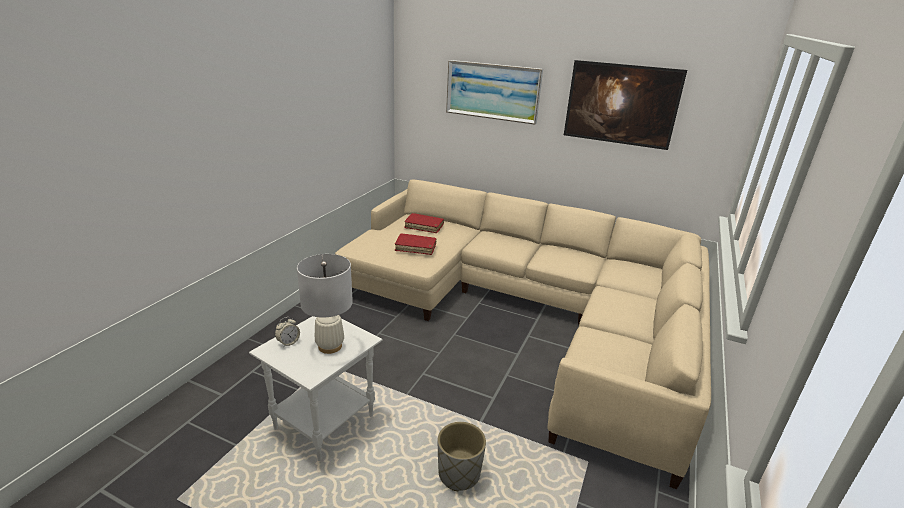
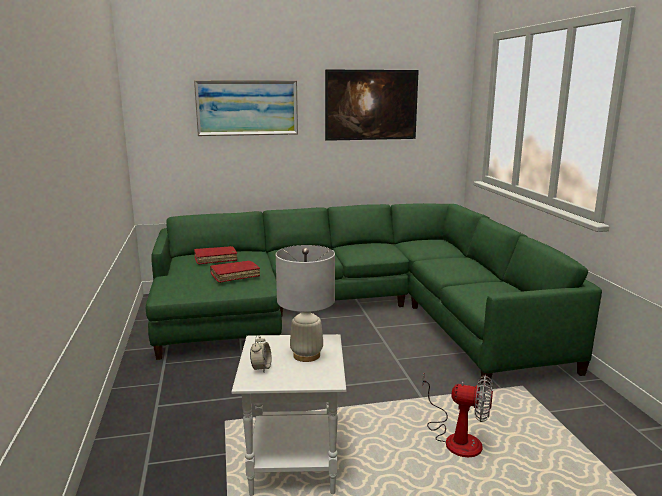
camera: 35 degrees left, 10 degrees down
beige sofa [335,179,711,489] -> green sofa [146,203,602,386]
grey planter [438,422,486,491] -> fan [422,374,493,457]

